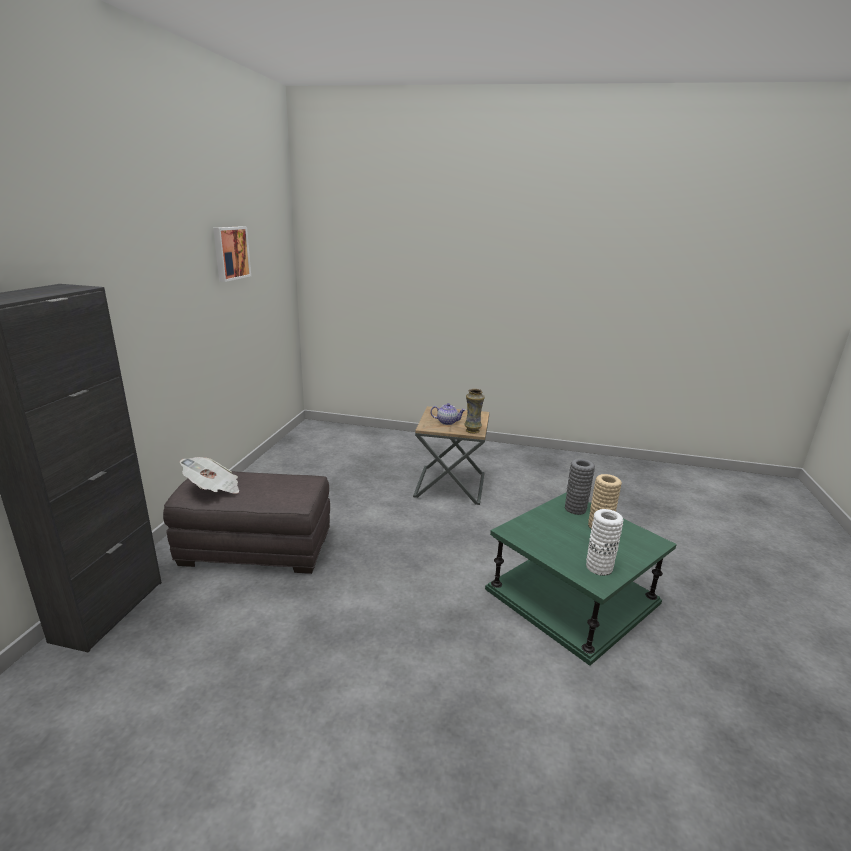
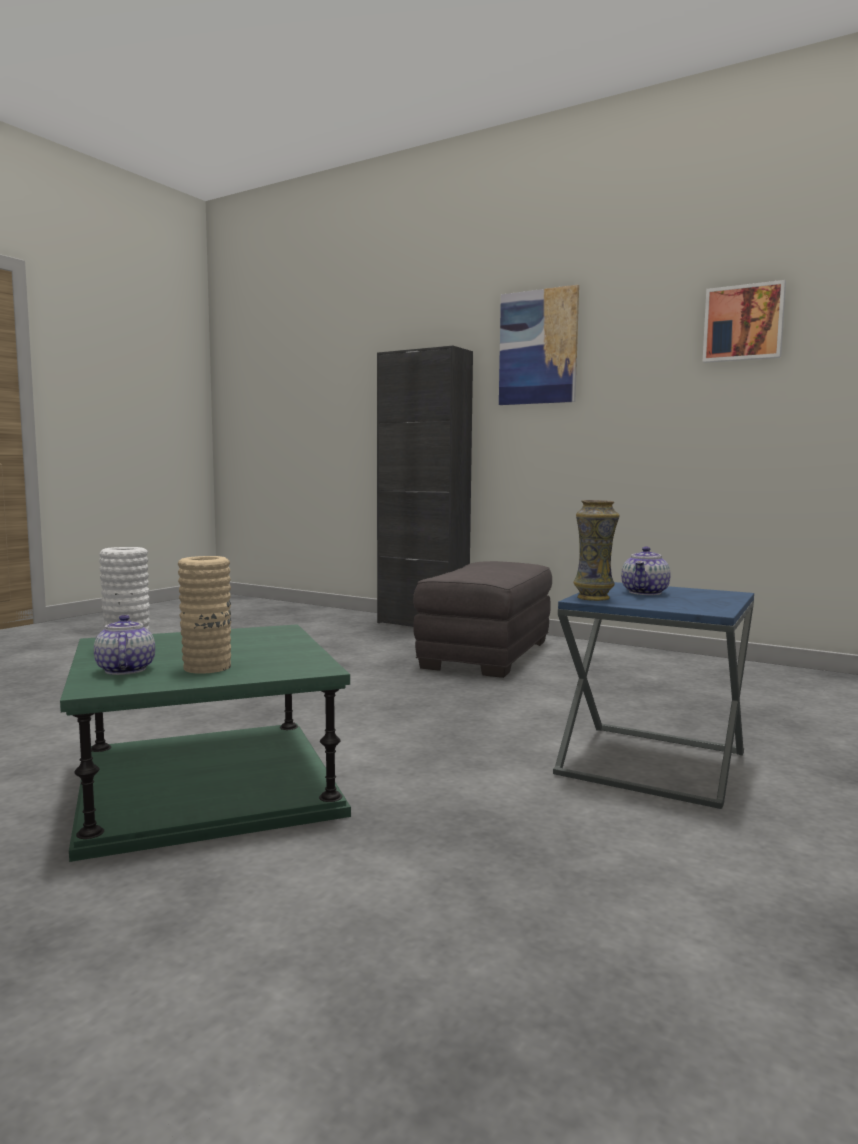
camera: 110 degrees right, 15 degrees down
newspaper [180,457,239,494] -> none
brown side table [413,406,489,505] -> blue side table [553,582,754,809]
grey vase [565,459,595,515] -> none
none -> teapot [94,615,155,675]
none -> picture [499,285,579,405]

